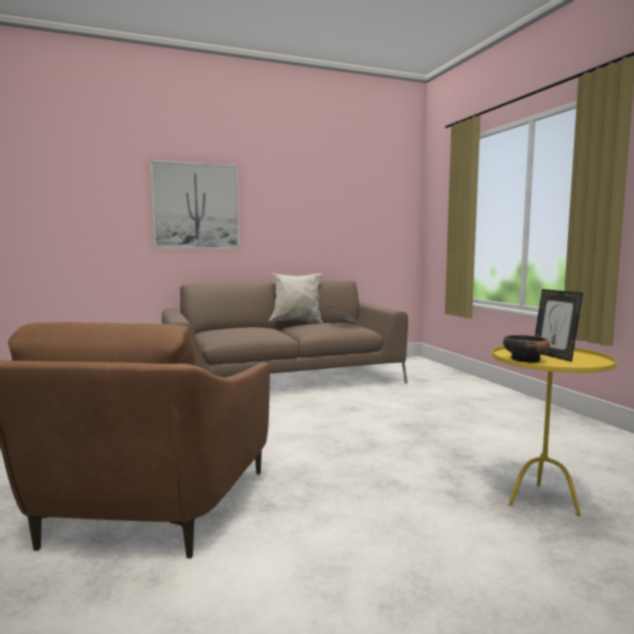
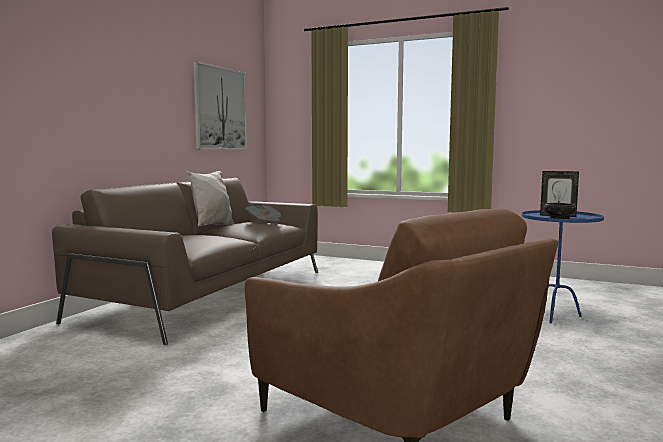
camera: 45 degrees left, 0 degrees up
picture [150,160,240,249] -> picture moved to [193,61,247,150]
yellow side table [492,346,617,516] -> blue side table [521,210,604,323]

